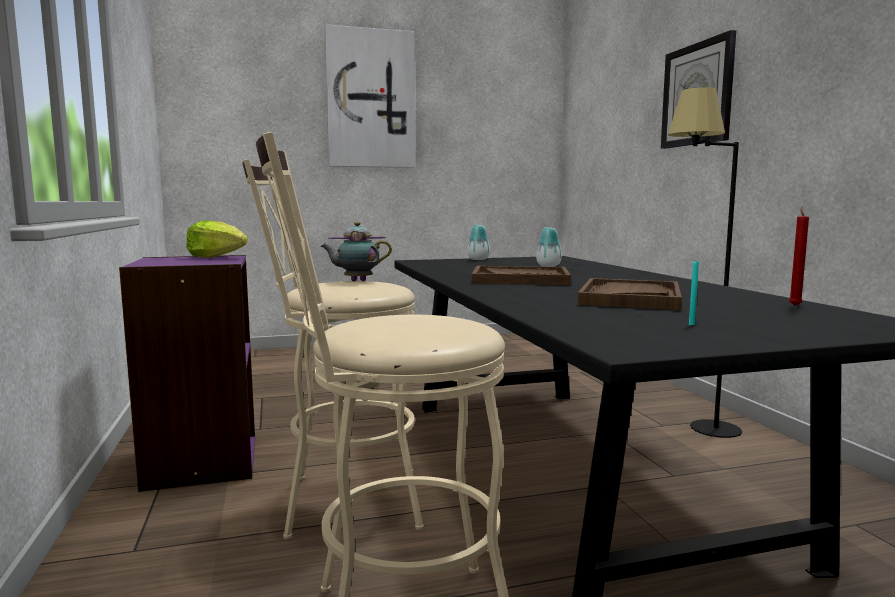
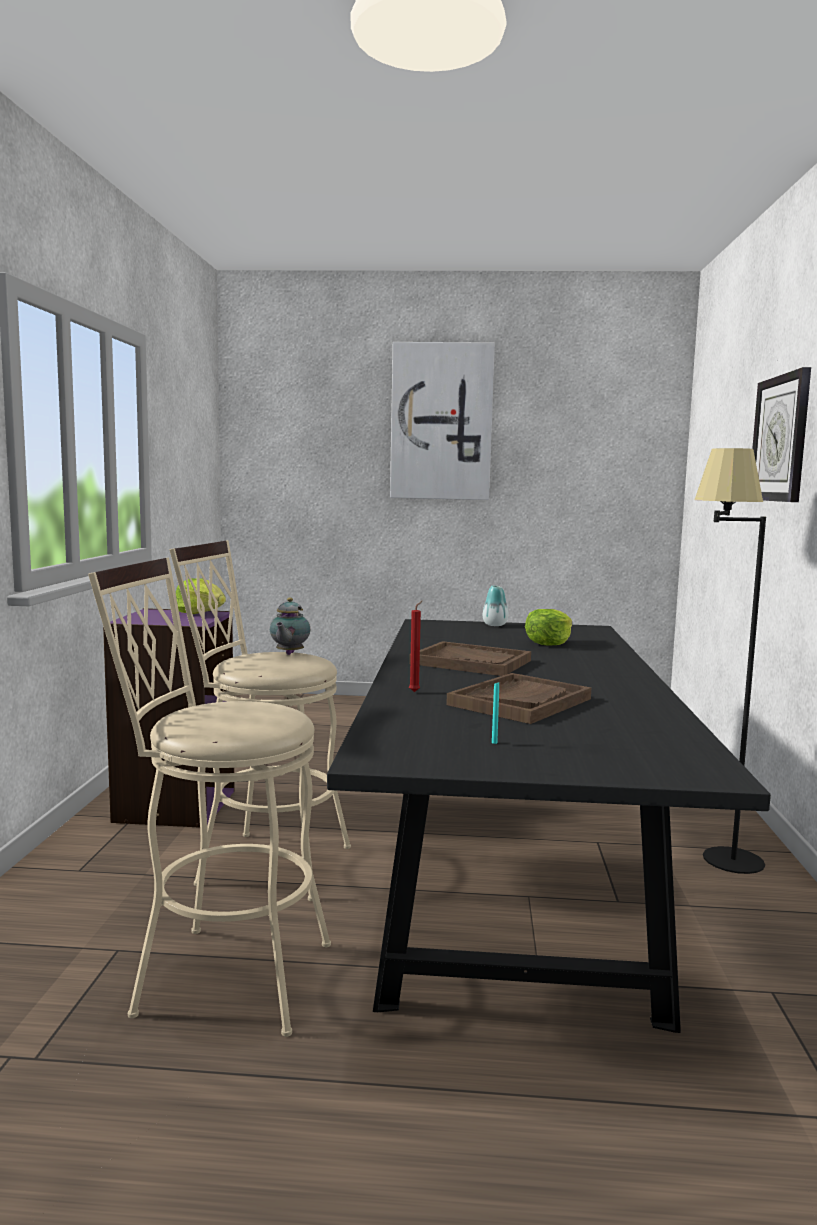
camera: 20 degrees right, 0 degrees up
teapot [321,222,392,281] -> teapot turned 90 degrees counterclockwise [270,598,310,655]
vase [536,227,562,267] -> lettuce [525,609,572,646]
red candle [789,206,809,306] -> red candle moved to [409,601,422,692]

